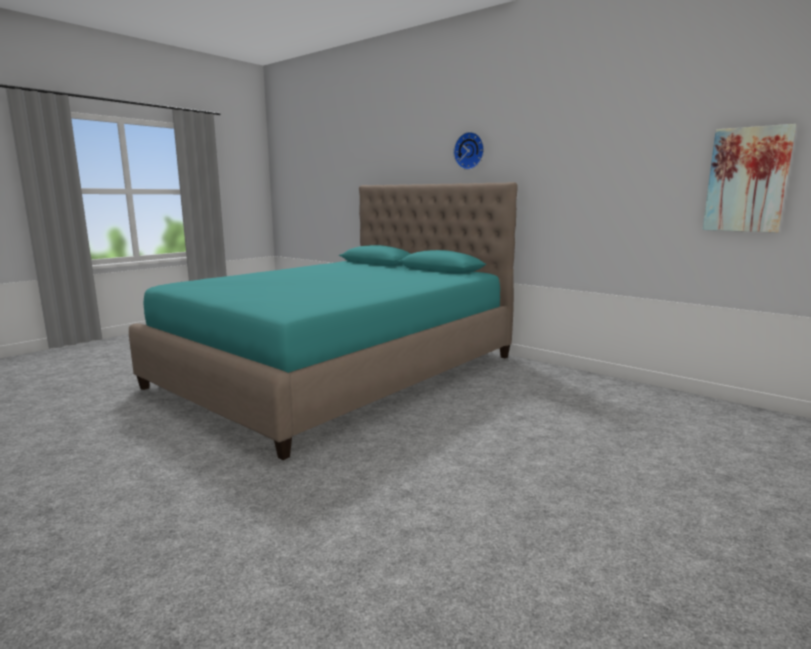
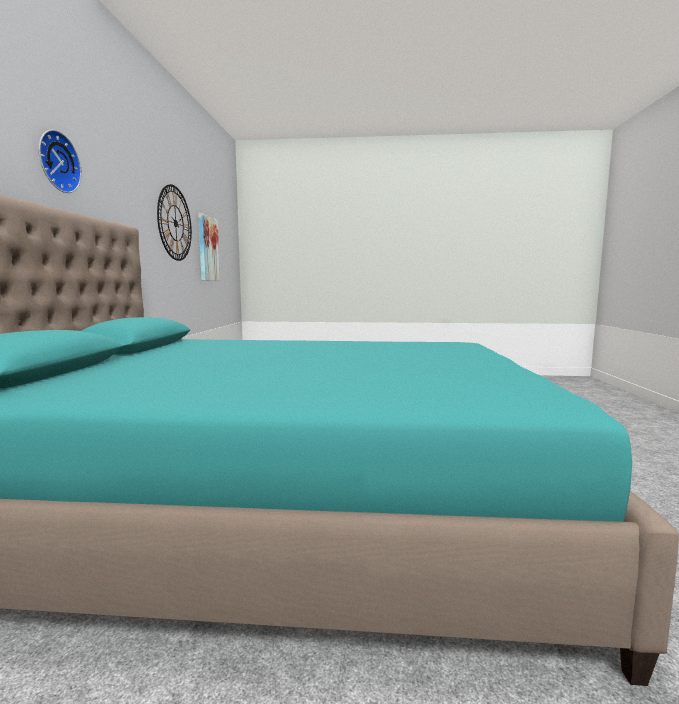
camera: 125 degrees left, 5 degrees down
none -> wall clock [157,184,192,261]

